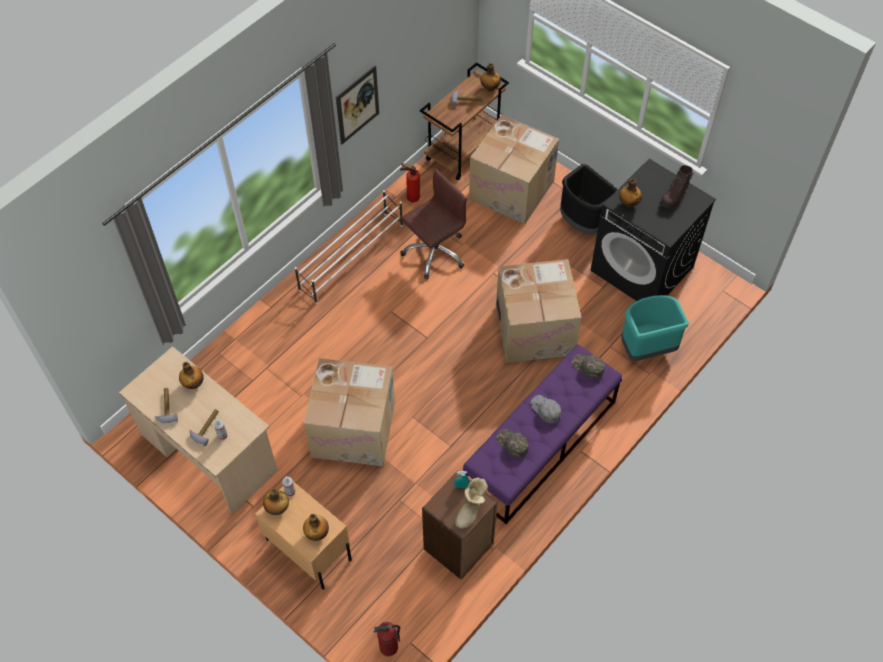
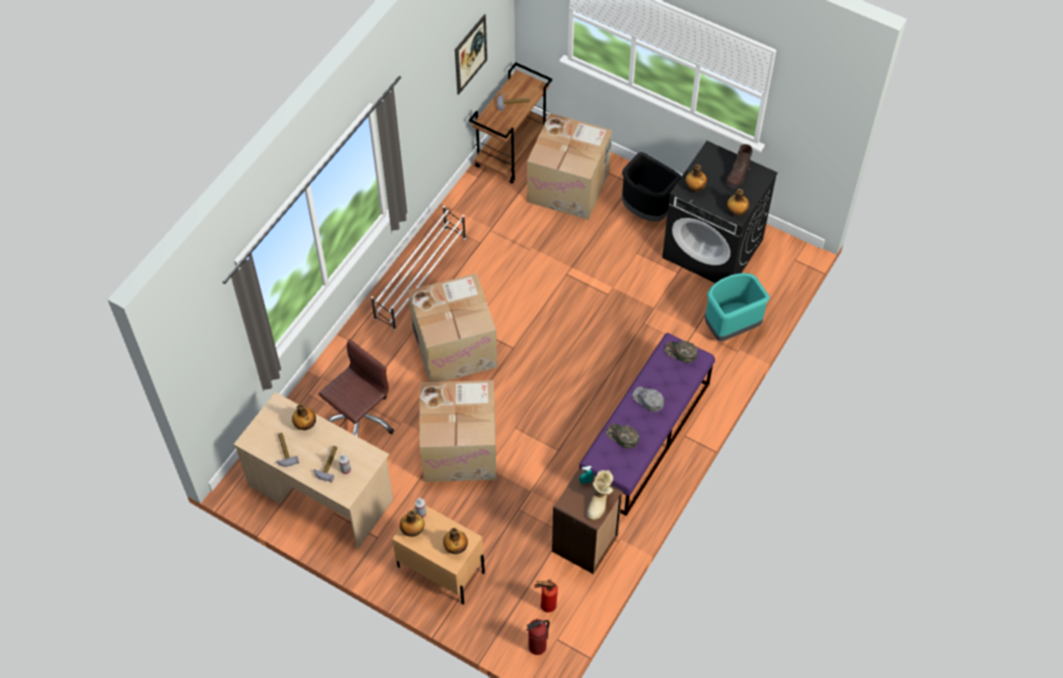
camera: 10 degrees left, 0 degrees up
picture [336,65,379,144] -> picture moved to [455,14,487,95]
fire extinguisher [400,163,420,202] -> fire extinguisher moved to [534,580,558,612]
brown office chair [401,169,467,279] -> brown office chair moved to [318,339,394,437]
bottle [480,63,501,91] -> bottle moved to [727,189,750,217]
cardboard box [496,259,582,363] -> cardboard box moved to [408,274,497,382]

